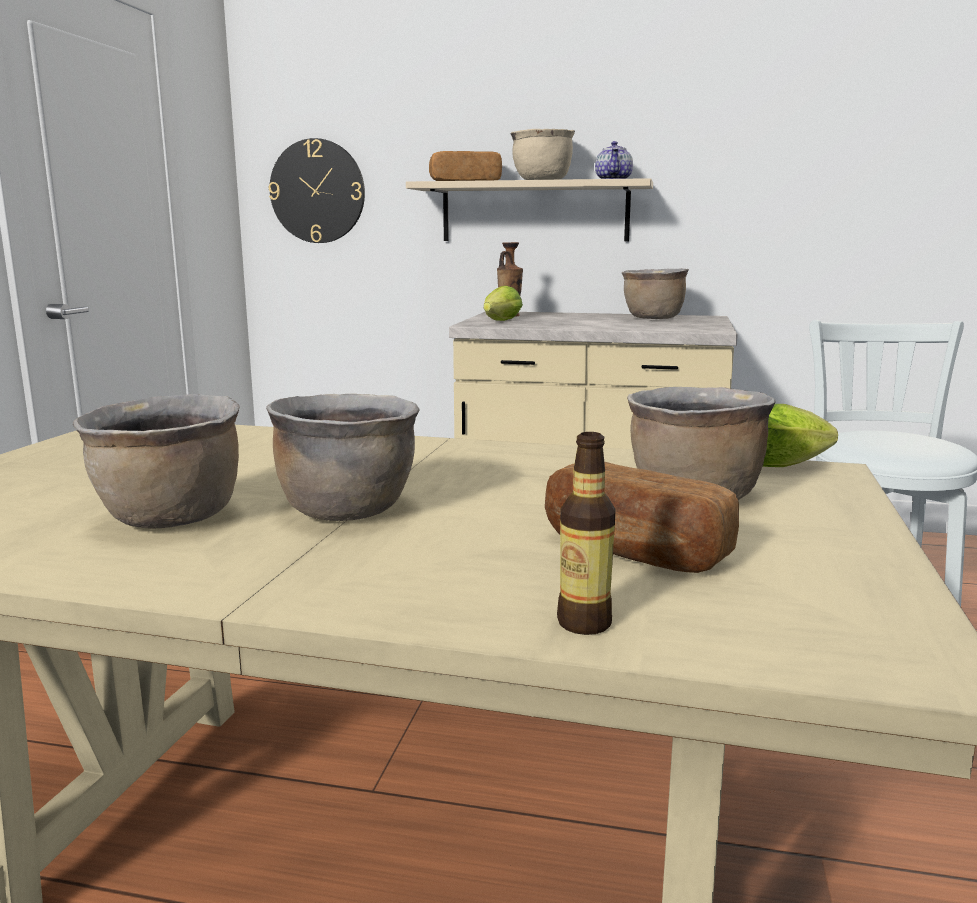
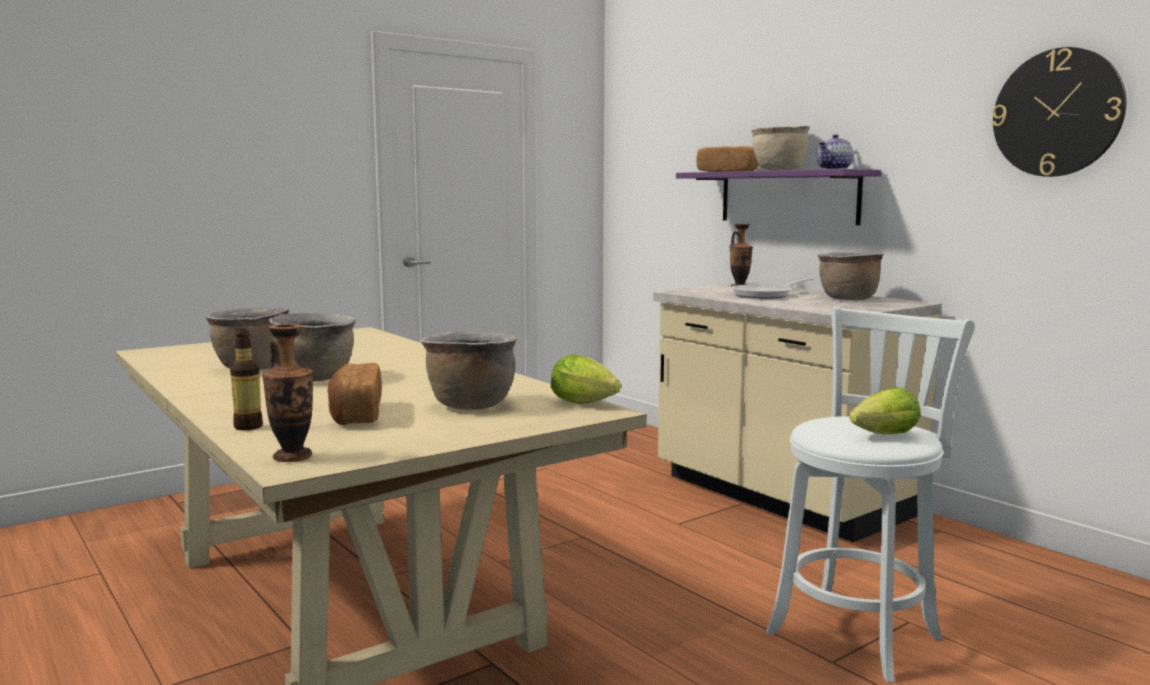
camera: 40 degrees right, 5 degrees down
wall clock [269,138,365,243] -> wall clock moved to [992,47,1126,177]
beige shelf [406,178,653,241] -> purple shelf [676,169,881,225]
lettuce [484,286,523,321] -> lettuce moved to [849,388,921,434]
none -> vase [262,324,314,462]
none -> frying pan [731,278,814,299]

